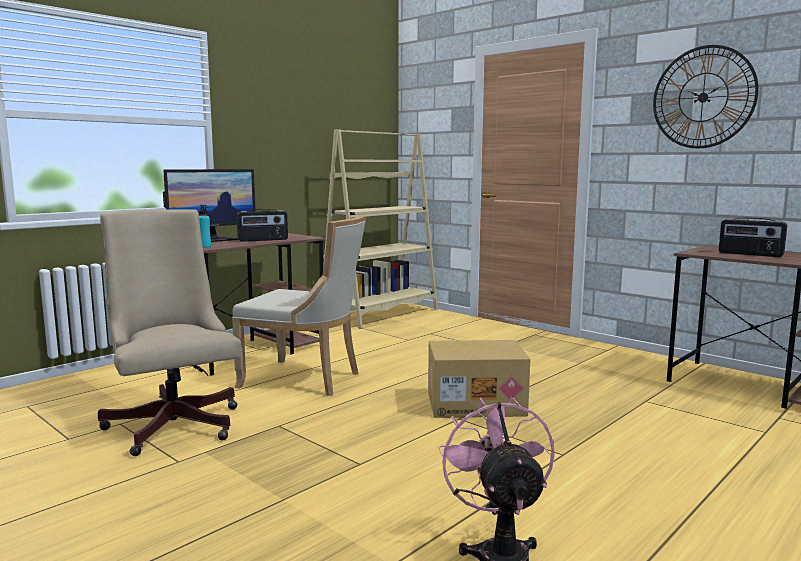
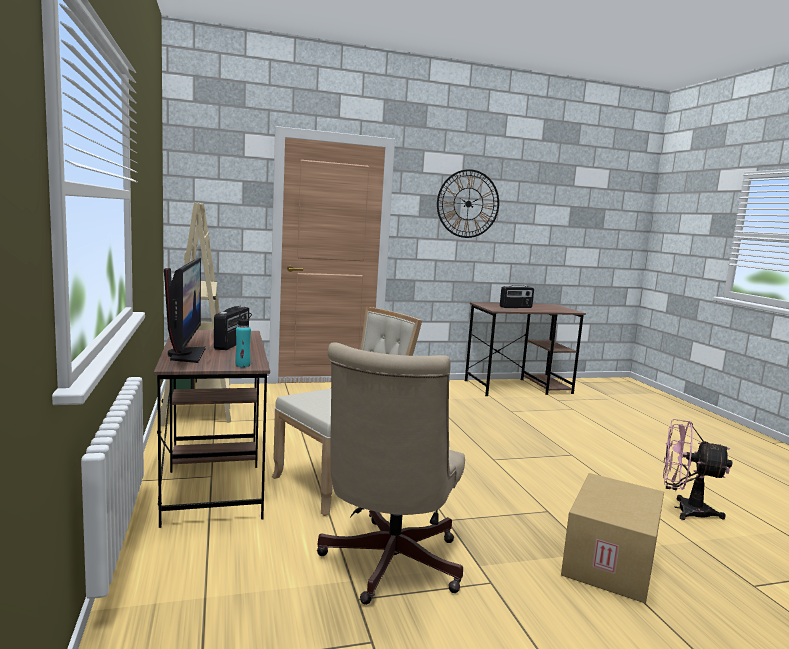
camera: 60 degrees left, 0 degrees up
beige office chair [98,209,241,456] -> beige office chair turned 75 degrees counterclockwise [317,342,465,605]
cardboard box [428,340,530,418] -> cardboard box moved to [561,473,664,603]

